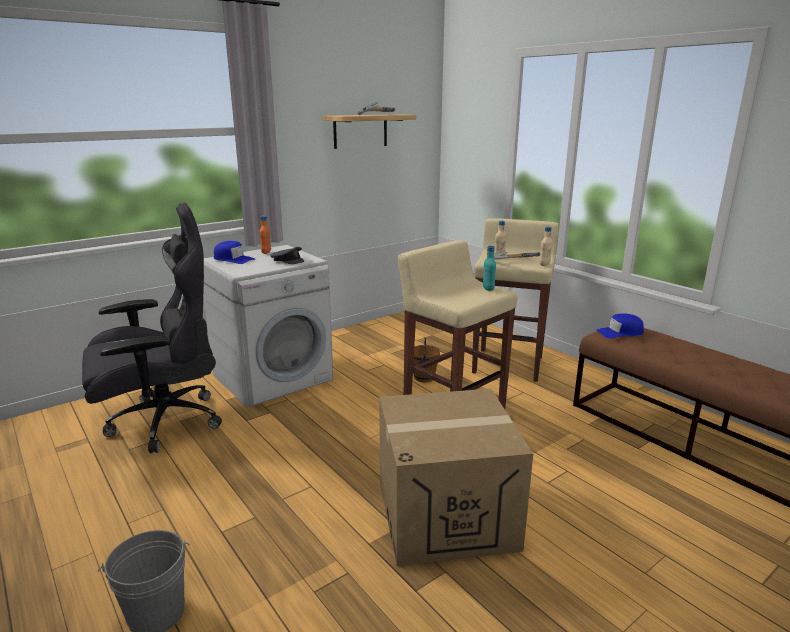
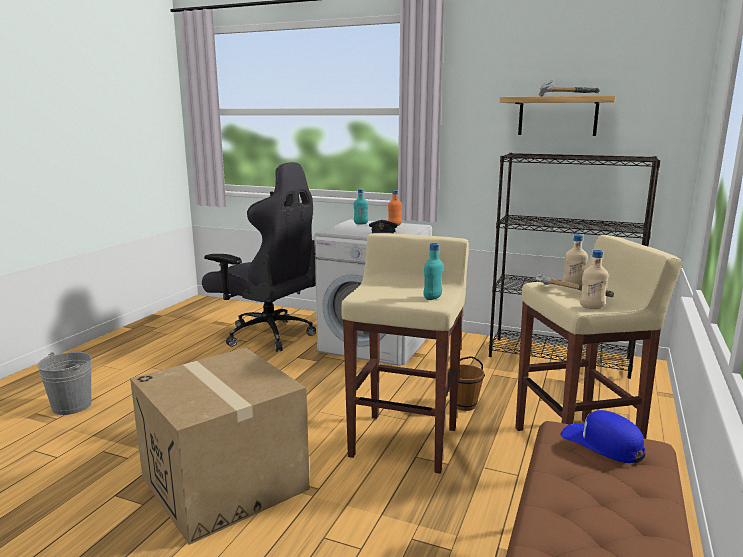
camera: 60 degrees right, 5 degrees down
blue cap [214,241,255,264] -> turquoise bottle [354,189,368,224]
none -> black bookcase [489,153,661,379]

